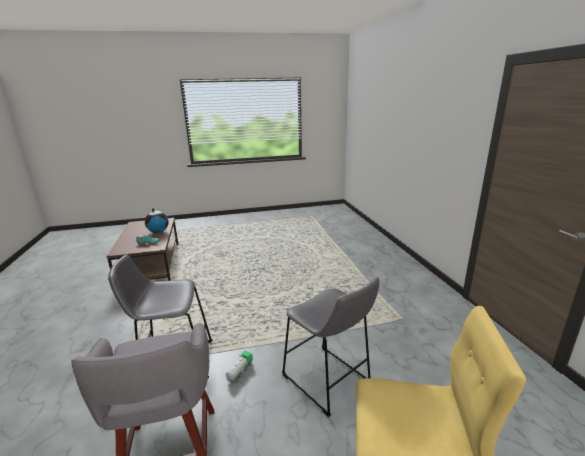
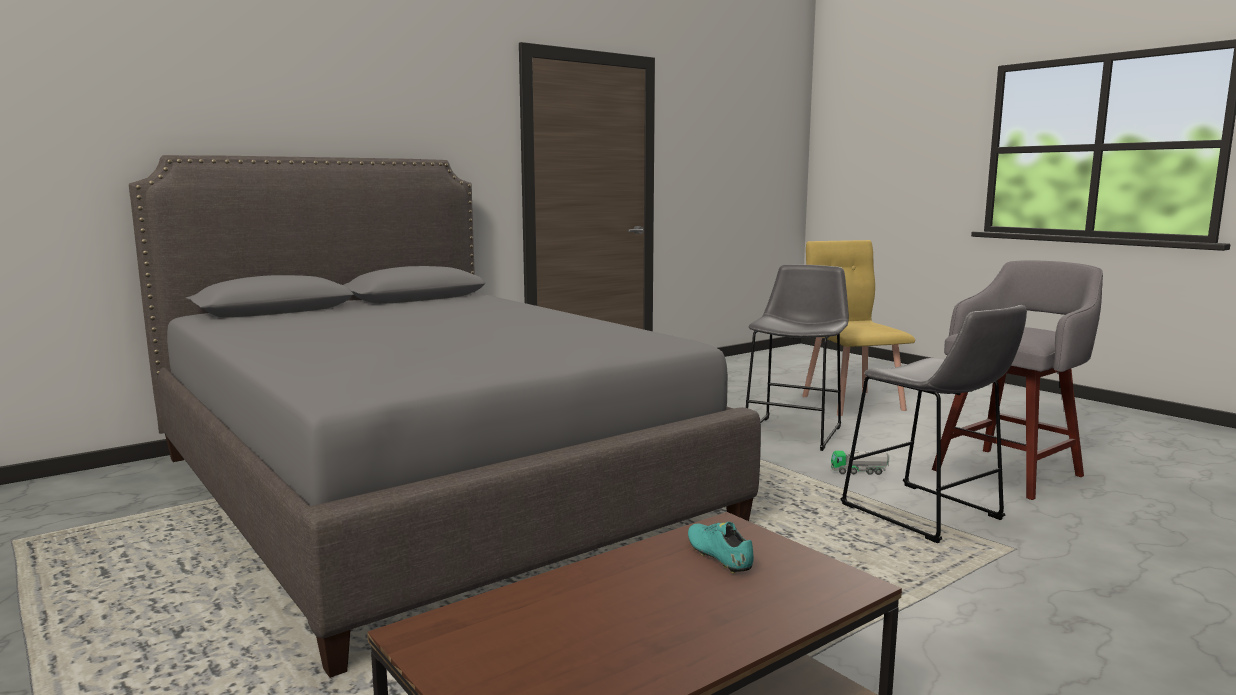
camera: 115 degrees left, 10 degrees down
globe [145,208,169,233] -> none
none -> grey bed [129,155,761,678]

